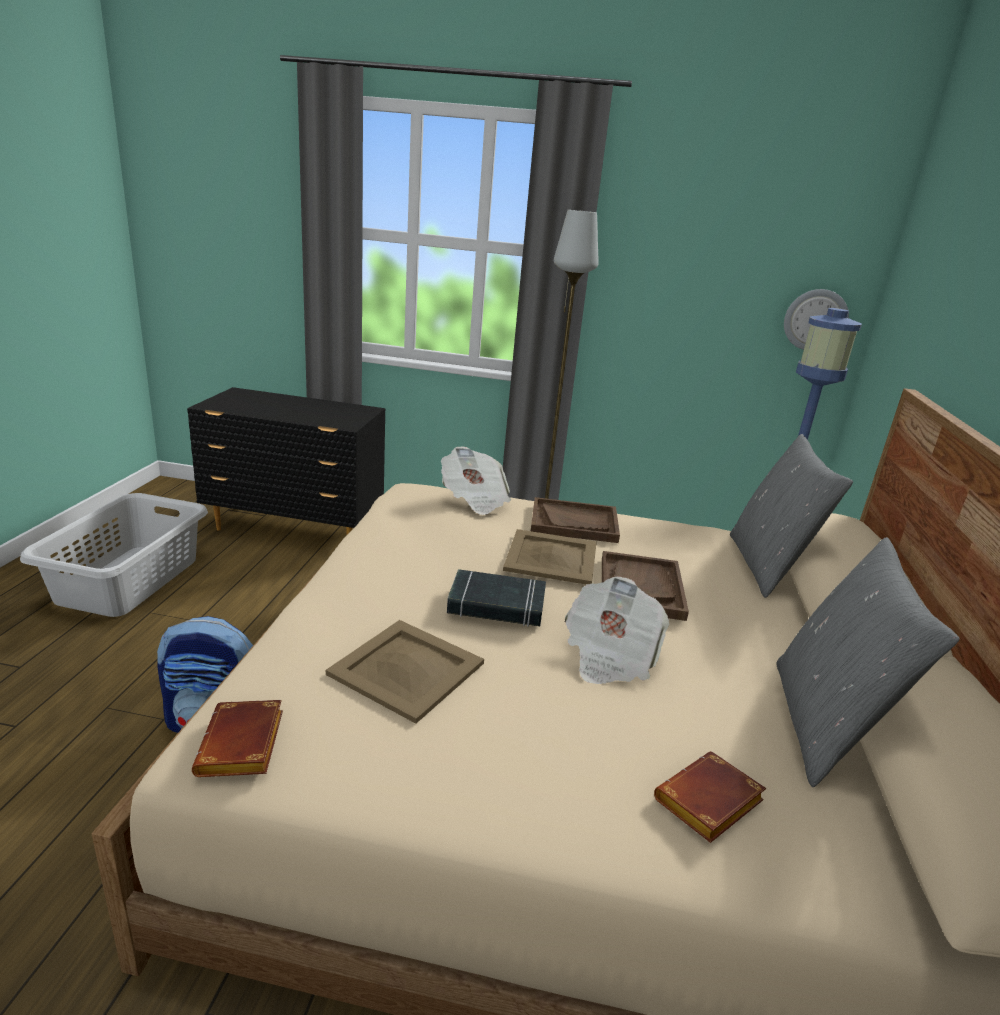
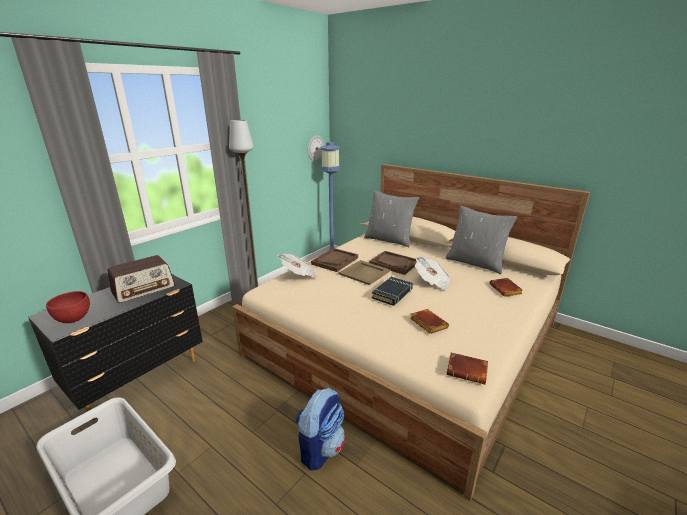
camera: 60 degrees left, 0 degrees up
beige tray [326,620,484,724] -> brown book [410,309,449,334]
none -> red bowl [46,291,90,323]
none -> radio [108,255,175,303]

